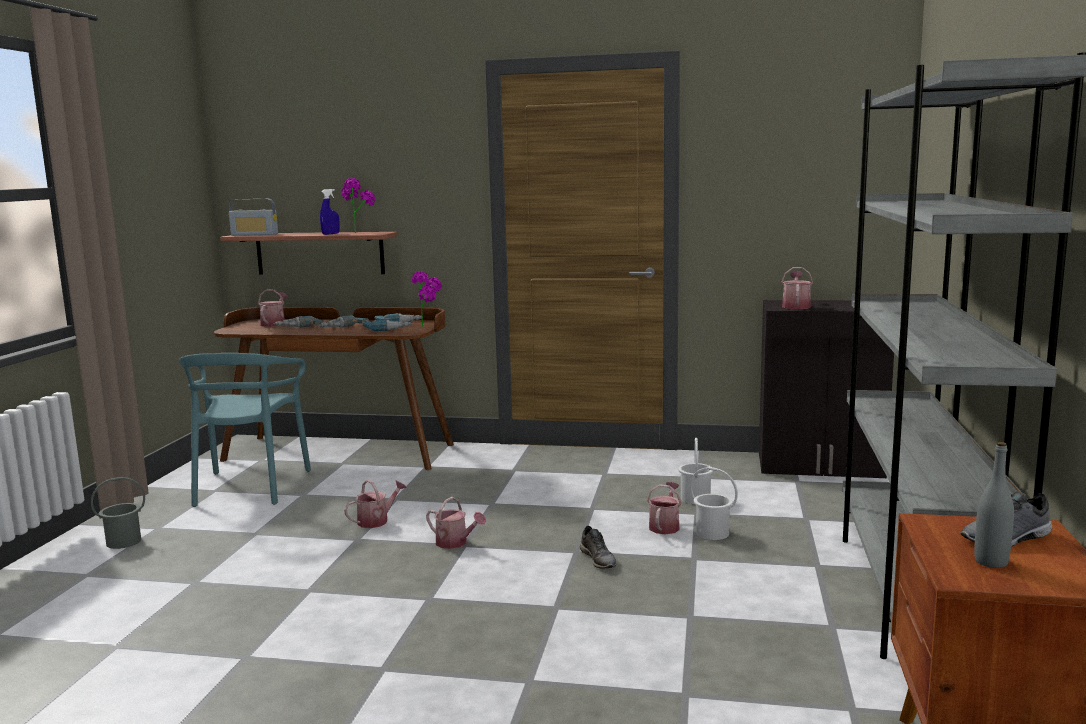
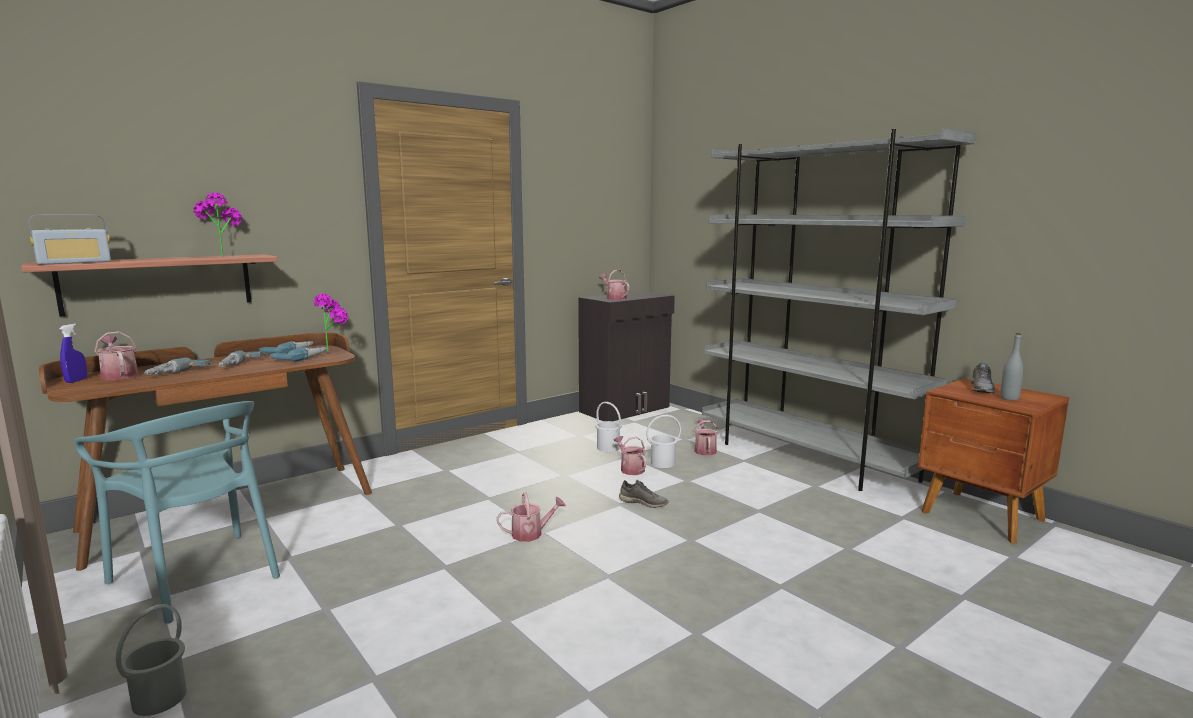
camera: 50 degrees left, 0 degrees up
blue spray bottle [320,189,340,235] -> blue spray bottle moved to [59,324,87,383]
watering can [344,480,407,528] -> watering can moved to [694,419,719,456]

